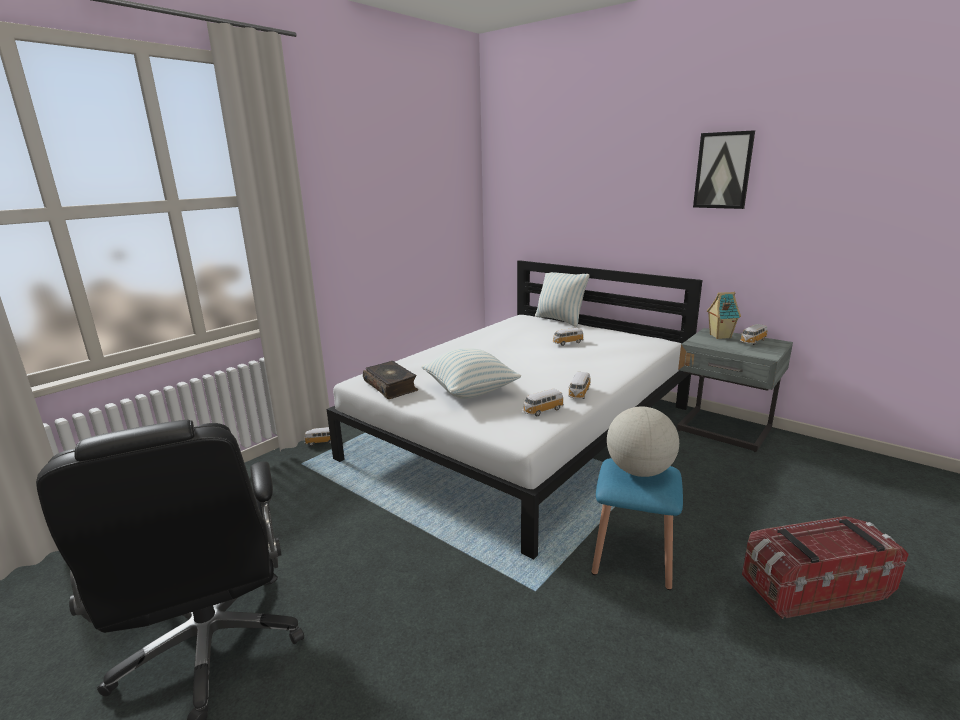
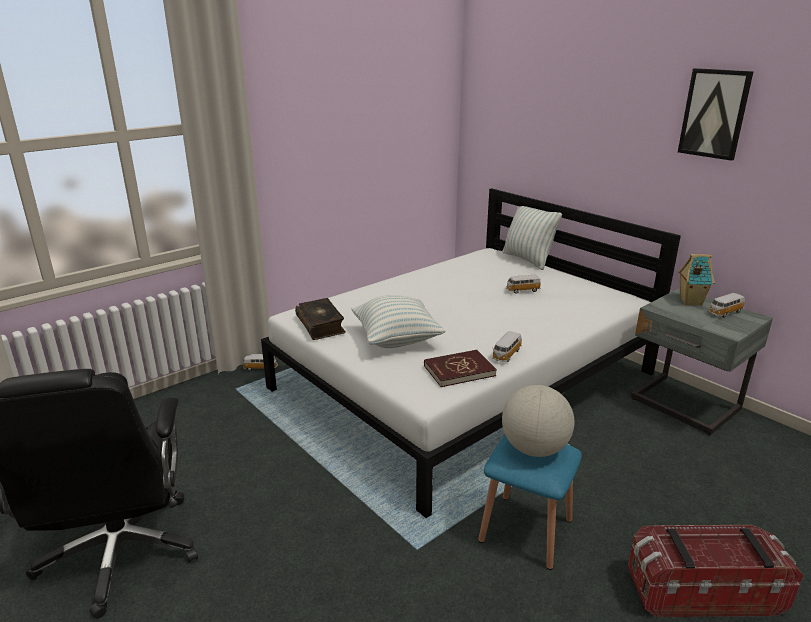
camera: 10 degrees right, 5 degrees up
toy car [523,389,564,416] -> red book [424,350,497,387]

